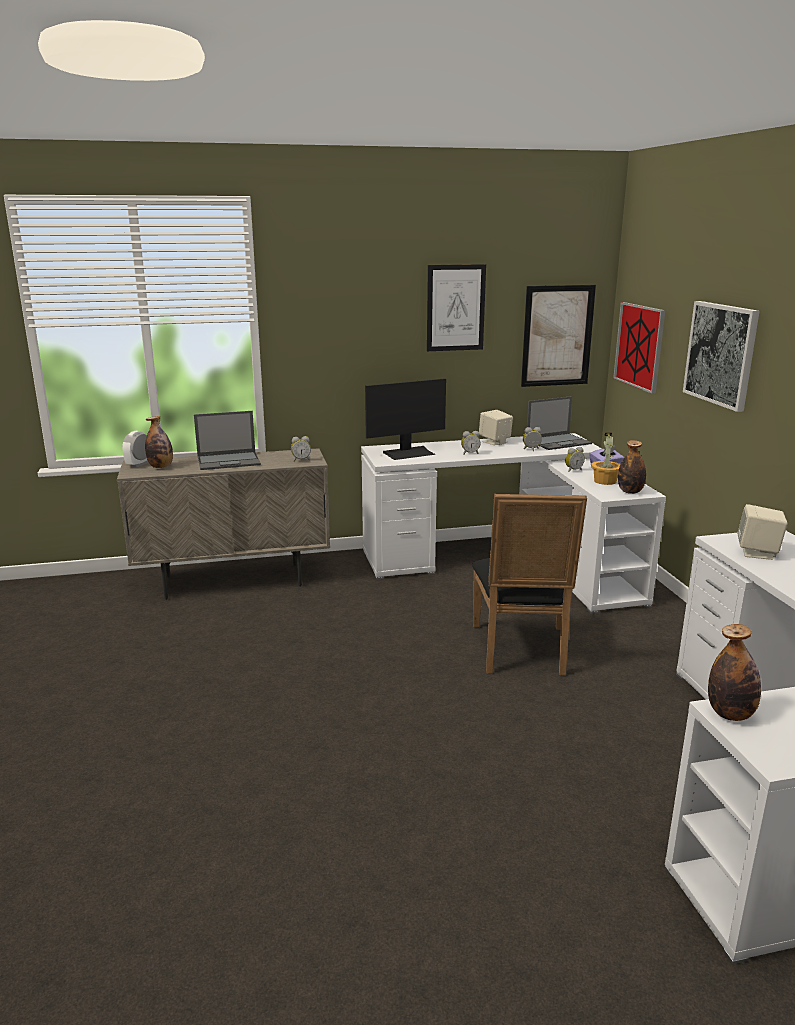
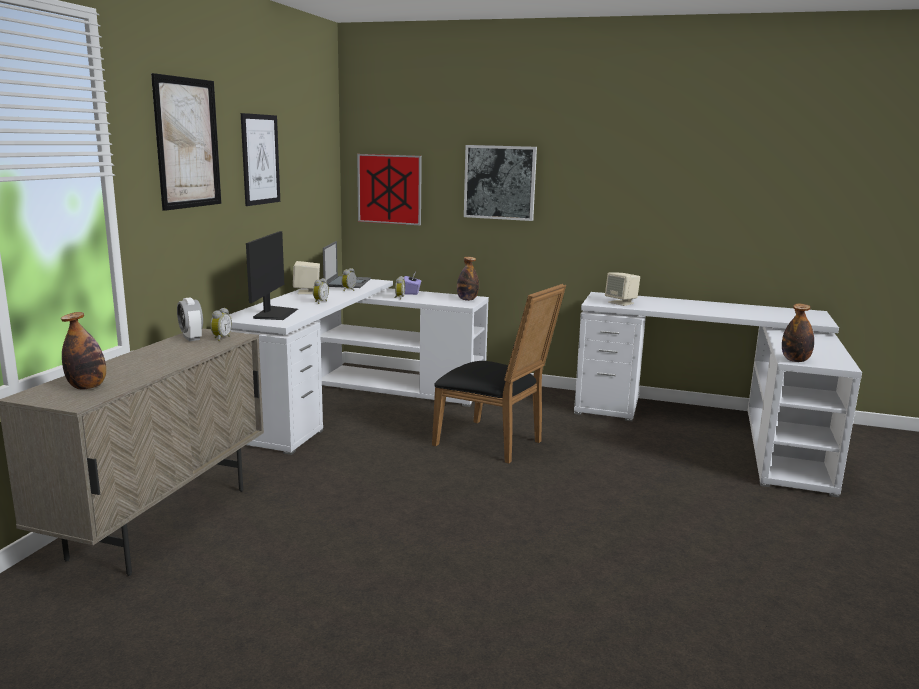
camera: 60 degrees left, 5 degrees down
alarm clock [122,431,149,467] -> alarm clock moved to [177,297,203,341]
laptop [194,411,261,470] -> none
picture [521,285,596,387] -> picture moved to [151,73,221,211]
potted plant [591,433,620,485] -> none

